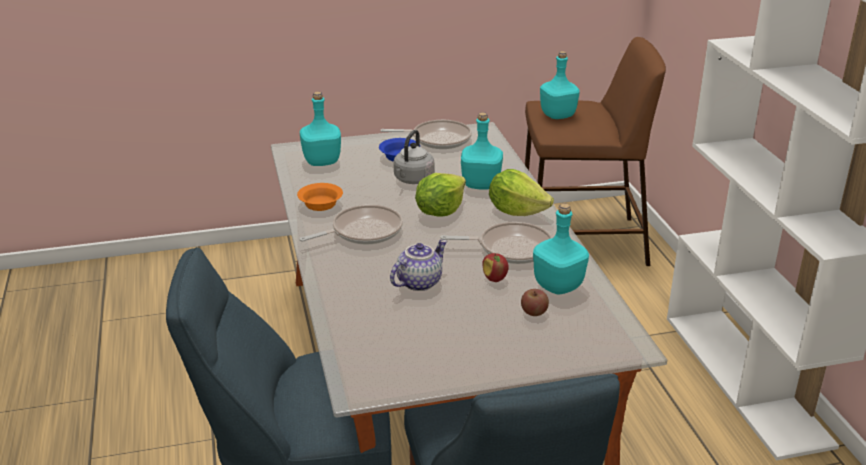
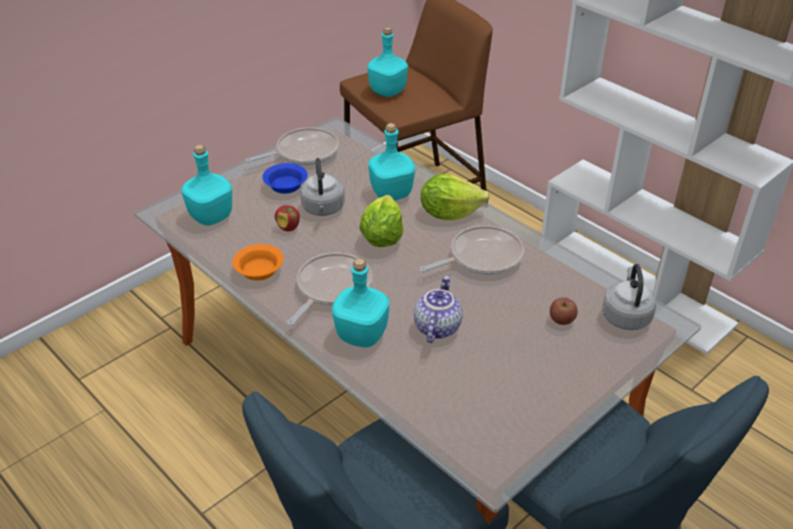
camera: 30 degrees left, 10 degrees up
apple [482,253,509,282] -> apple moved to [275,205,300,231]
turquoise bottle [533,203,589,295] -> turquoise bottle moved to [332,259,389,348]
none -> grey kettle [602,264,656,330]

